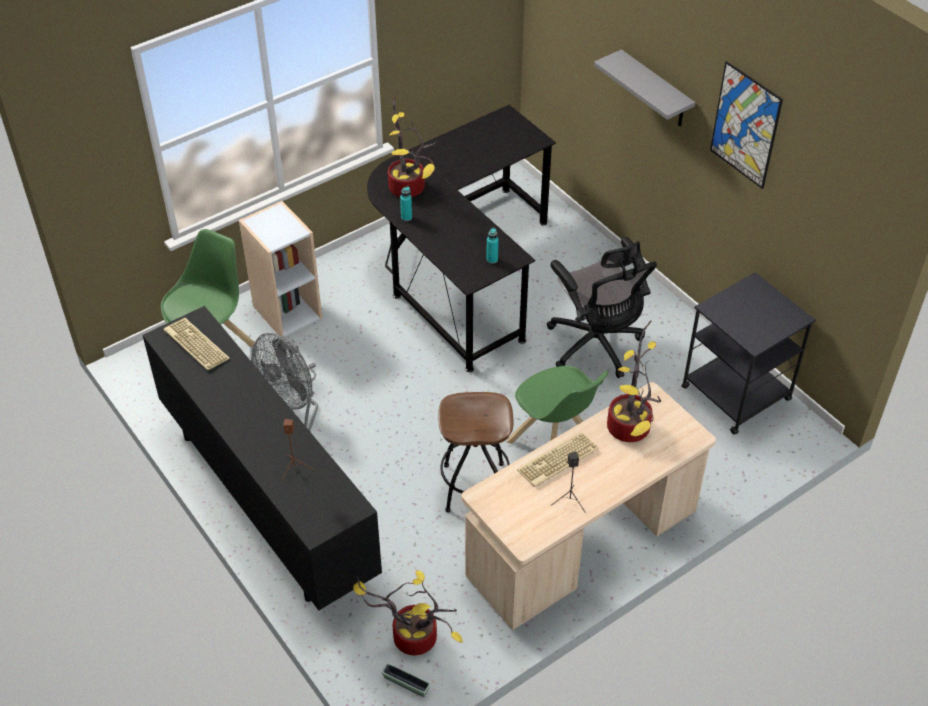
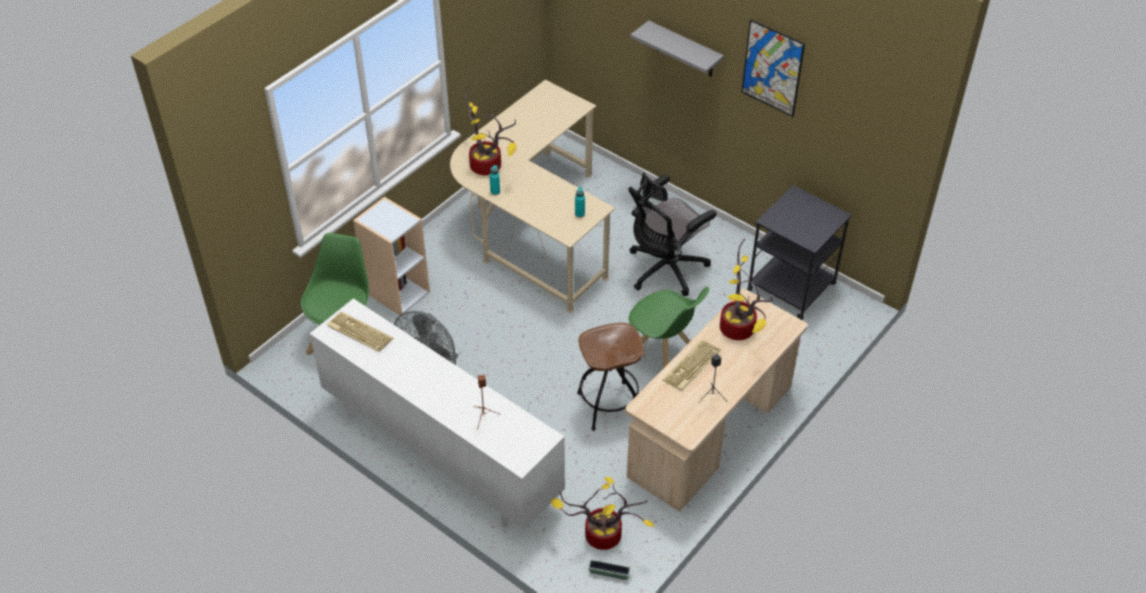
camera: 15 degrees left, 0 degrees up
black cabinet [143,306,382,610] -> white cabinet [309,298,565,530]
black desk [367,105,556,372] -> beige desk [450,80,615,313]
office chair [547,237,657,378] -> office chair turned 90 degrees clockwise [628,172,717,296]

